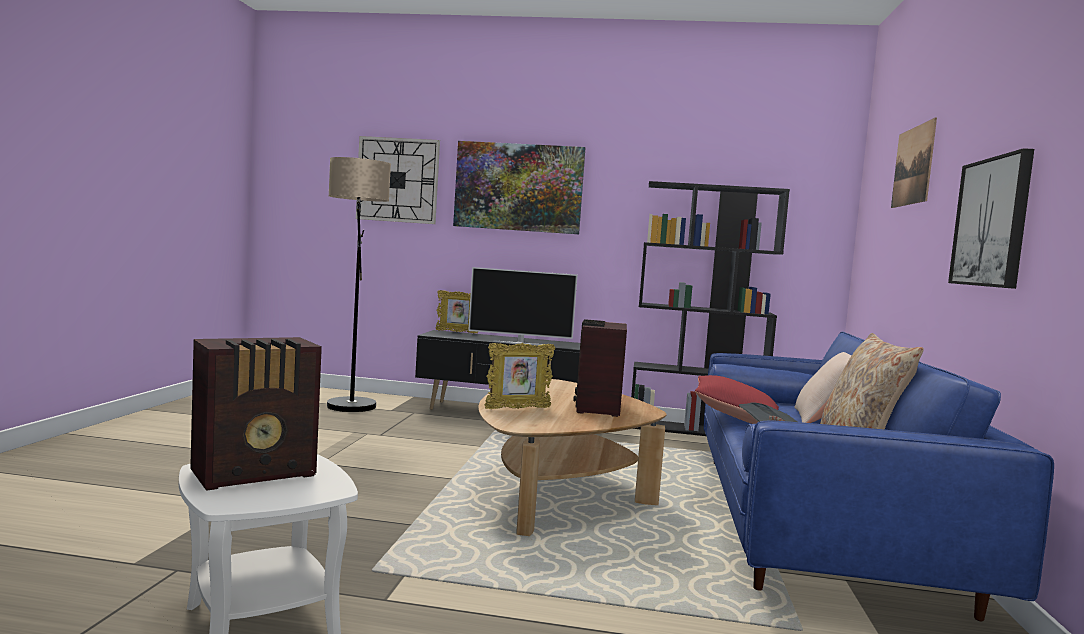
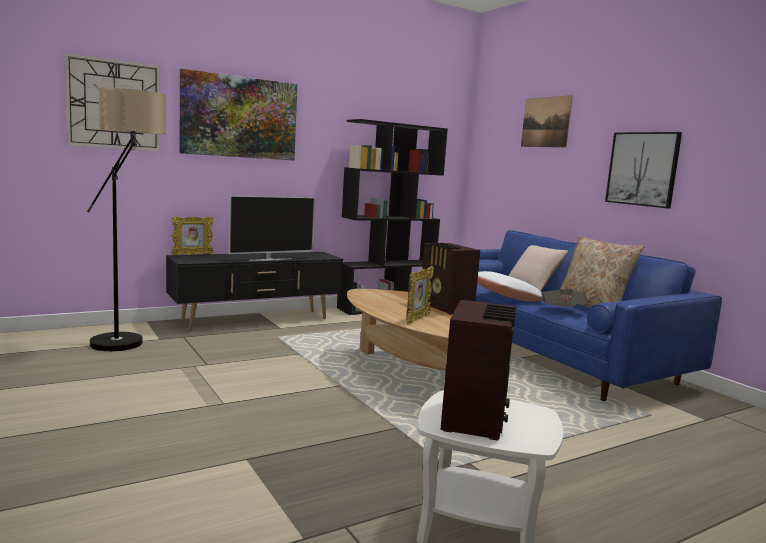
camera: 40 degrees left, 5 degrees up
red pillow [695,375,779,424] -> white pillow [477,271,543,302]

